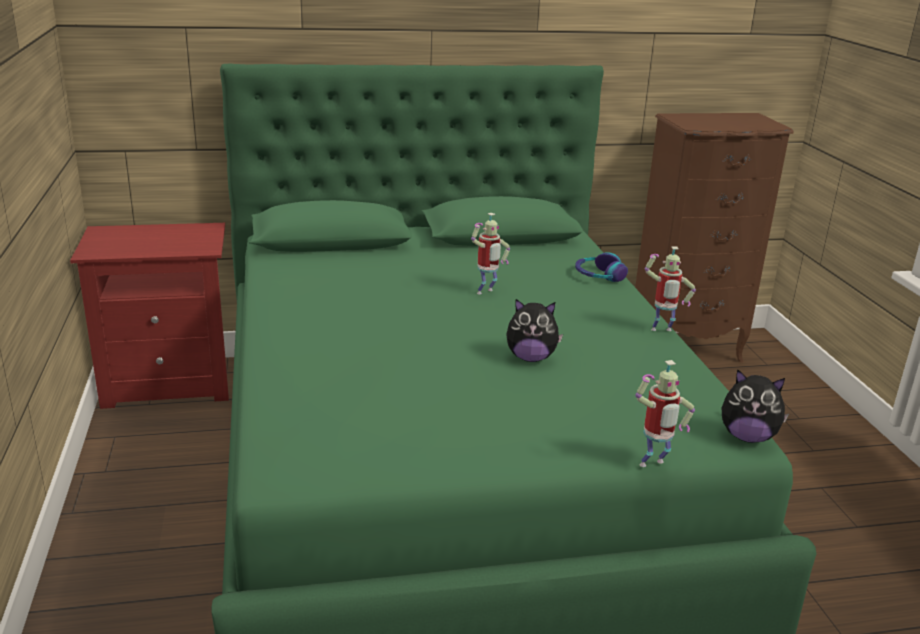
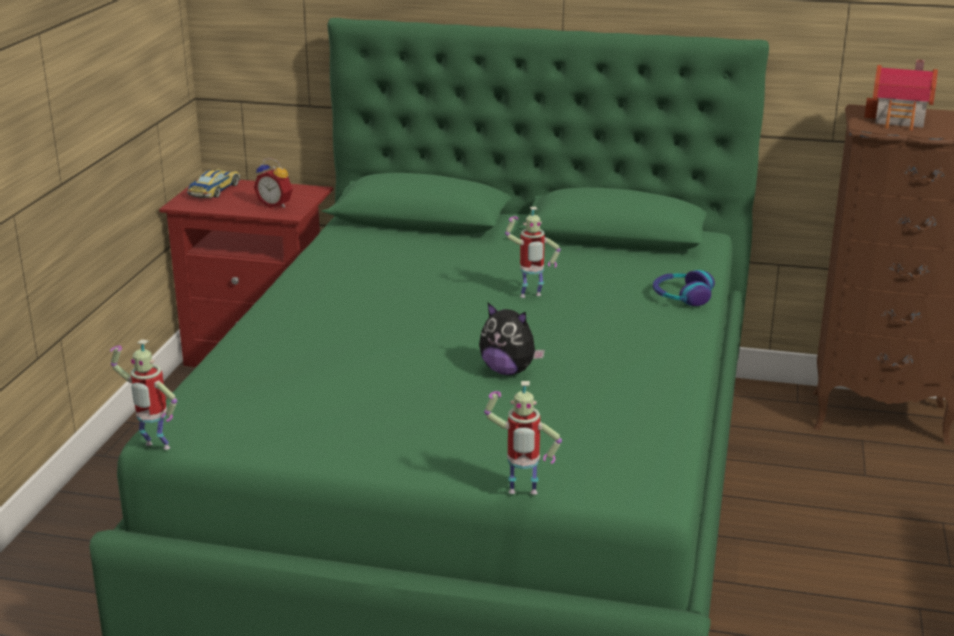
camera: 25 degrees right, 0 degrees up
toy robot [645,247,696,331] -> toy robot moved to [110,339,177,450]
plush toy [722,369,789,443] -> none
none -> toy car [187,169,240,198]
none -> alarm clock [254,158,293,208]
none -> toy house [864,59,938,131]

